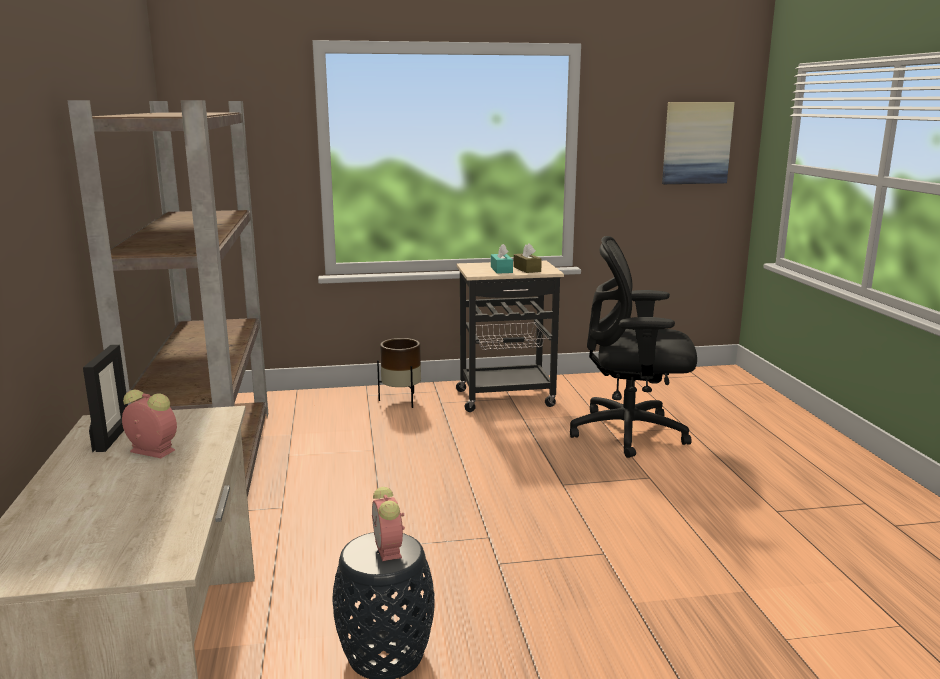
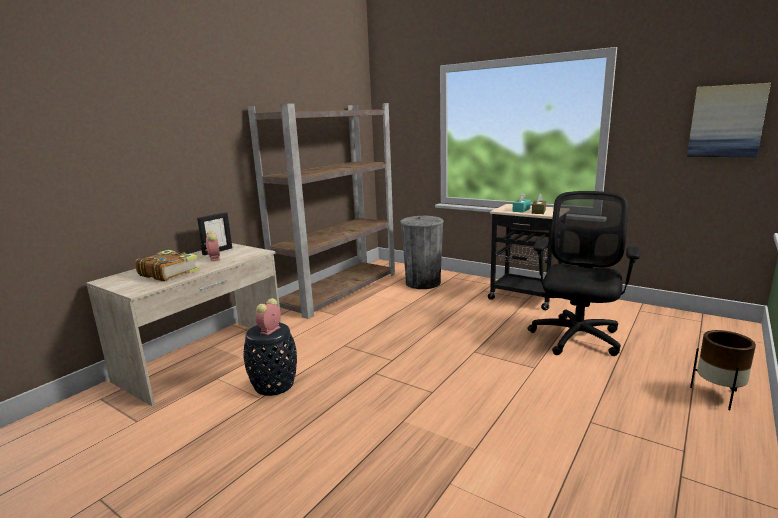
camera: 45 degrees right, 0 degrees up
brown planter [377,338,421,408] -> brown planter moved to [690,330,756,410]
black office chair [570,236,697,458] -> black office chair turned 60 degrees clockwise [528,191,641,356]
none -> book [135,250,199,281]
none -> grey trash can [400,216,444,289]

